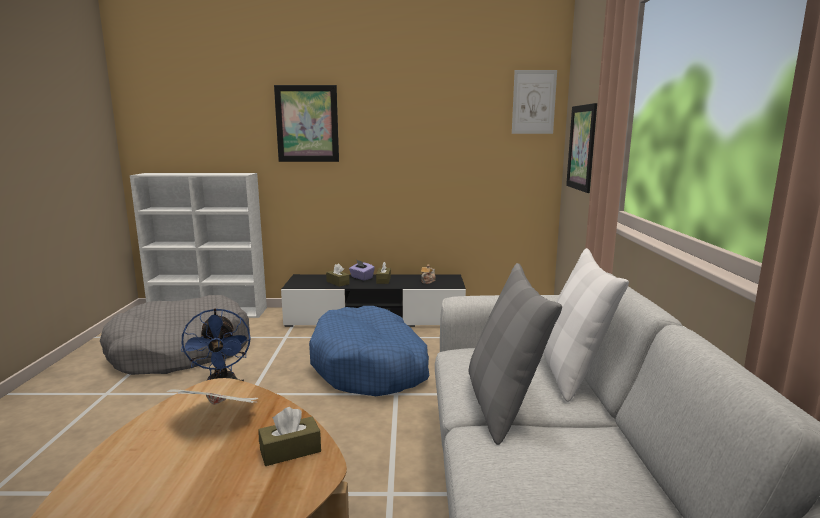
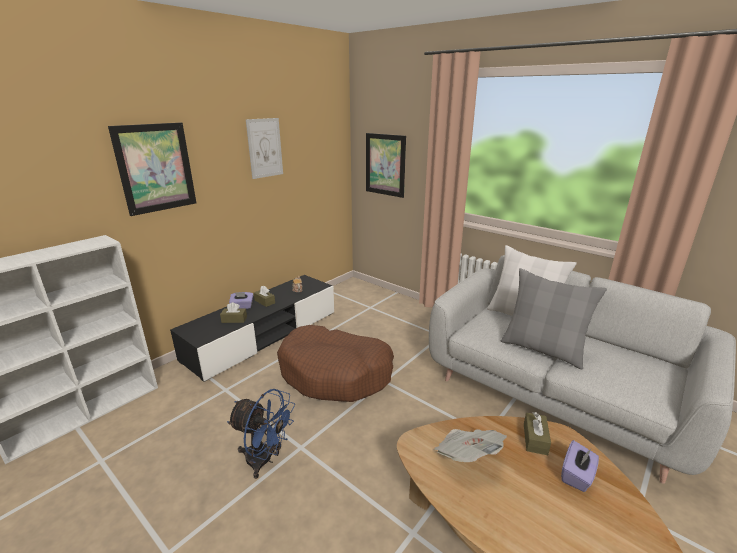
camera: 50 degrees left, 10 degrees up
grey dog bed [100,295,250,375] -> none
blue dog bed [309,306,429,396] -> brown dog bed [277,325,394,402]
picture [512,70,557,134] -> picture moved to [246,118,283,179]
none -> purple tissue box [561,440,599,492]

